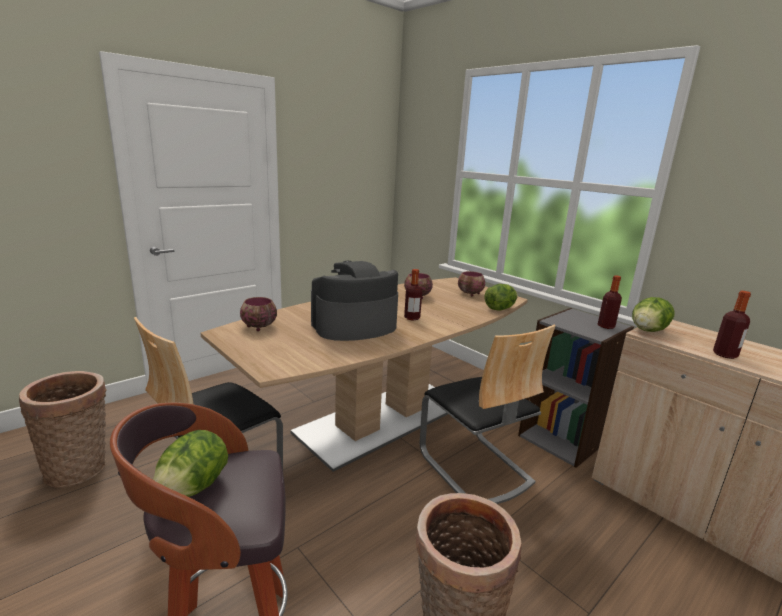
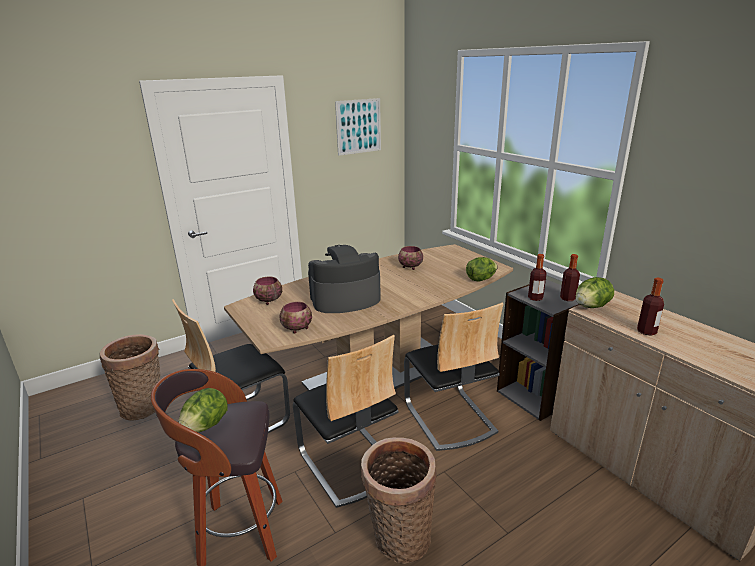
camera: 10 degrees right, 5 degrees up
bottle [404,269,422,320] -> bottle moved to [528,254,546,301]
bowl [458,271,485,296] -> bowl moved to [279,301,312,334]
none -> chair [293,335,399,508]
none -> picture [335,98,381,156]

